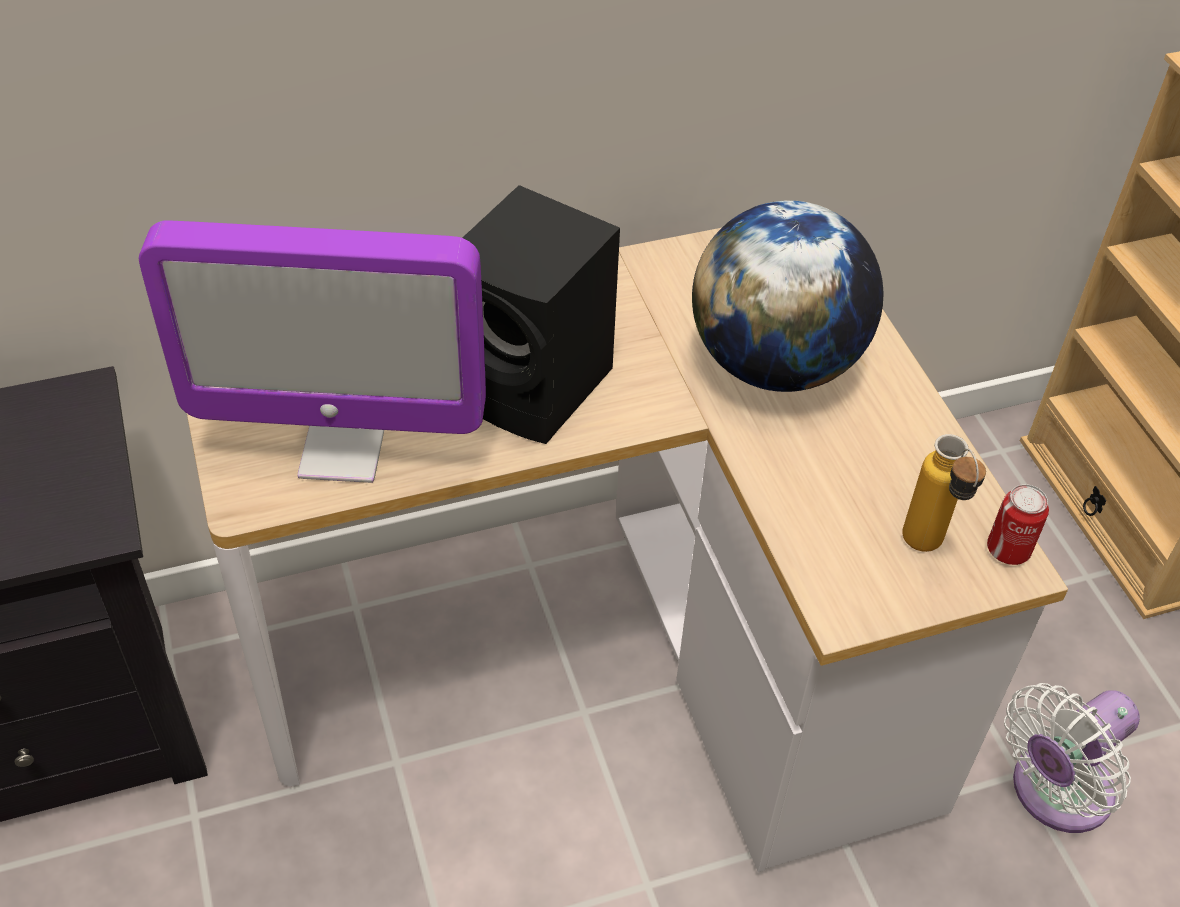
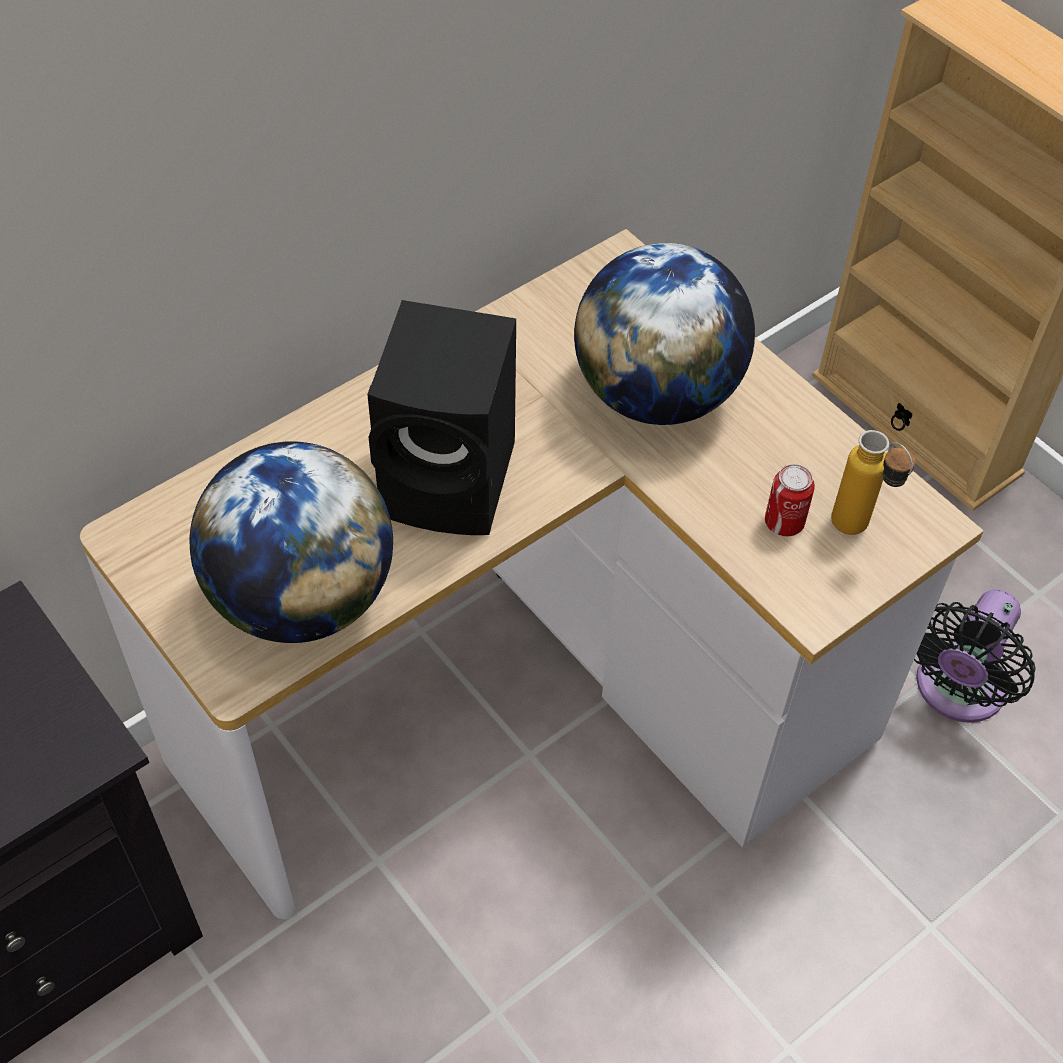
camera: 20 degrees left, 5 degrees up
monitor [139,220,486,483] -> globe [189,441,393,643]
can [987,484,1049,565] -> can moved to [765,464,815,536]
white fan [1004,683,1140,833] -> black fan [914,589,1036,723]

